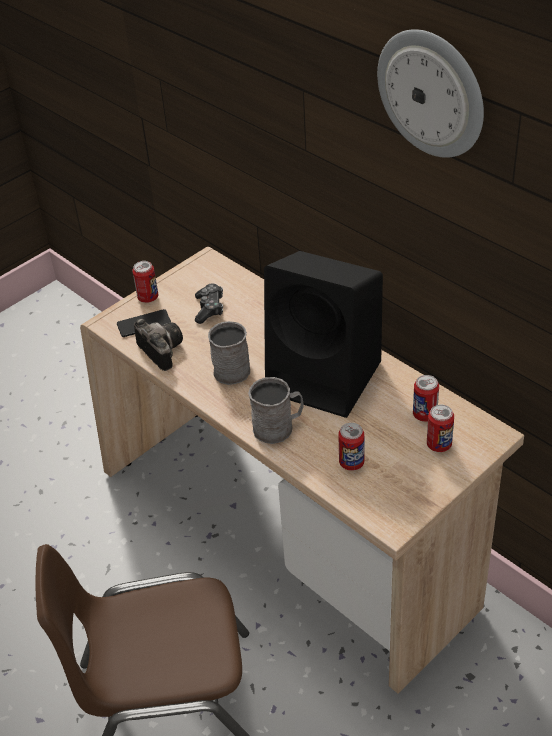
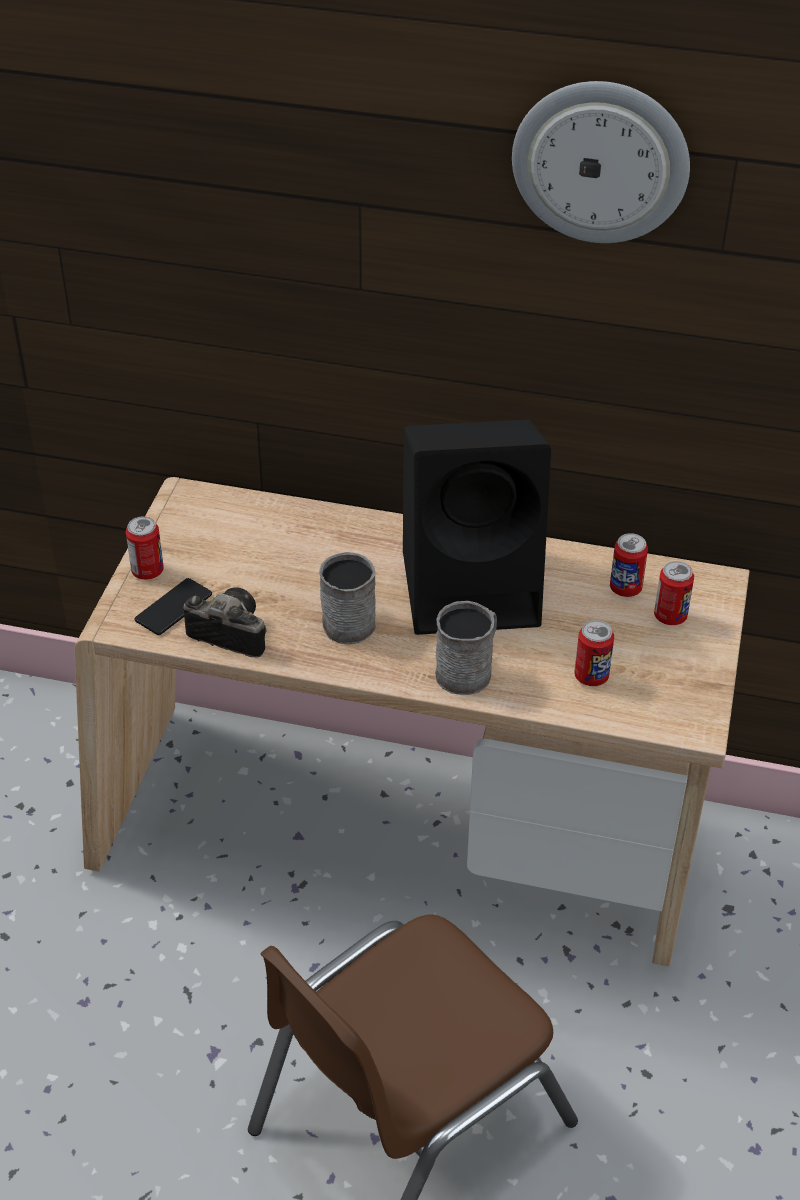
camera: 35 degrees left, 0 degrees up
game controller [195,284,223,324] -> none

